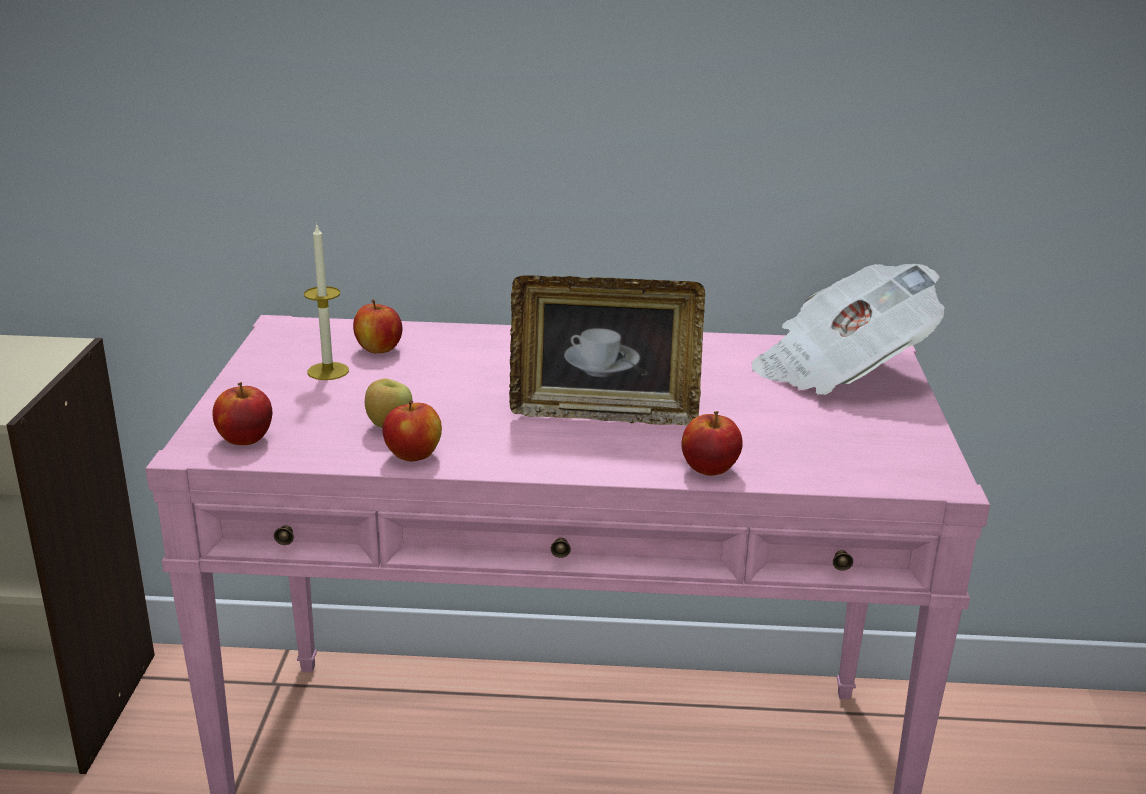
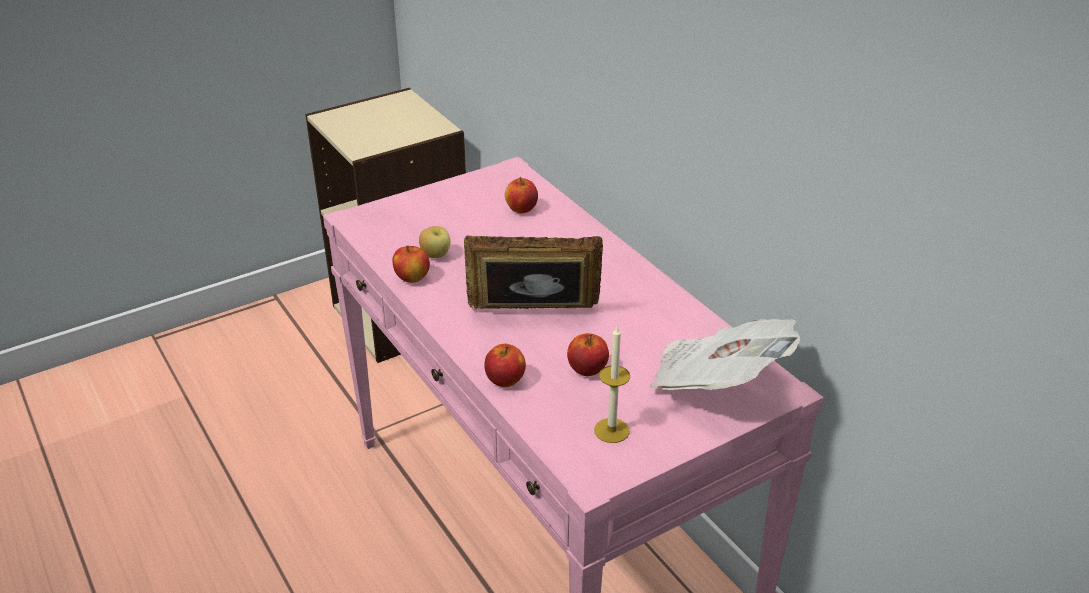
camera: 55 degrees right, 10 degrees up
apple [212,382,272,445] -> apple moved to [567,333,609,376]
candle [304,225,349,380] -> candle moved to [594,326,630,443]
picture frame [509,275,705,426] -> picture frame turned 120 degrees clockwise [464,235,603,309]

